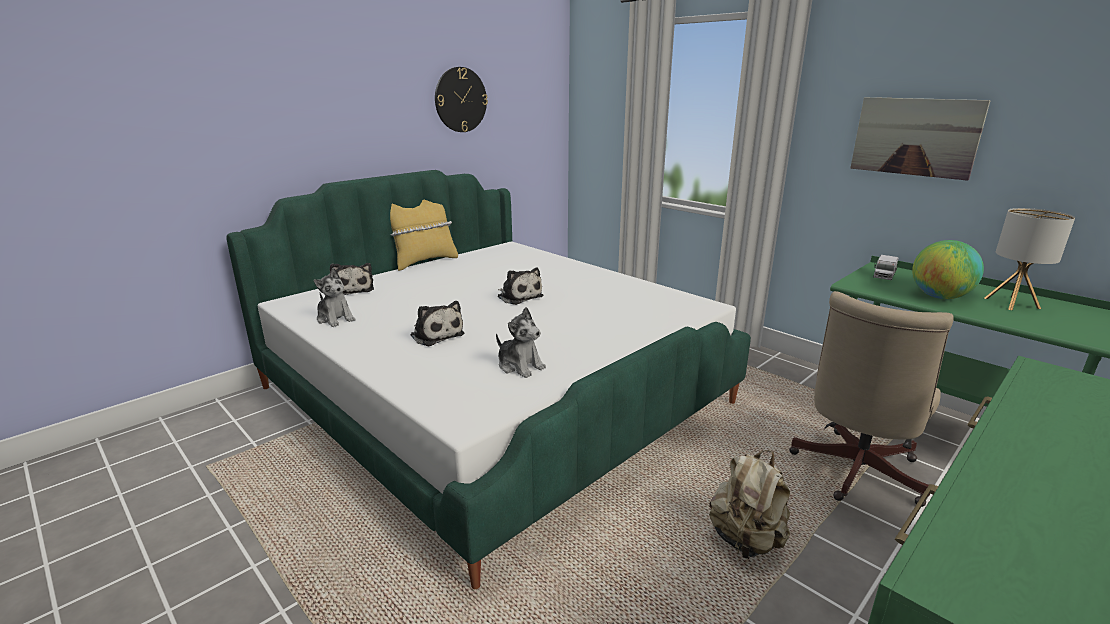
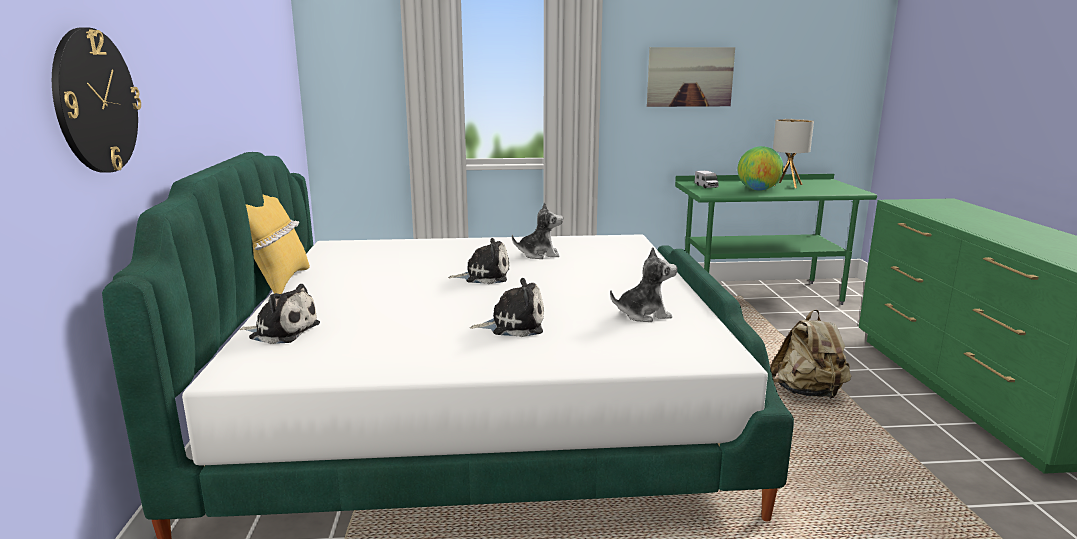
camera: 50 degrees left, 5 degrees down
plush toy [314,268,356,327] -> plush toy moved to [512,202,563,259]
wall clock [435,67,488,132] -> wall clock moved to [52,27,141,173]
beige office chair [789,291,954,507] -> none

